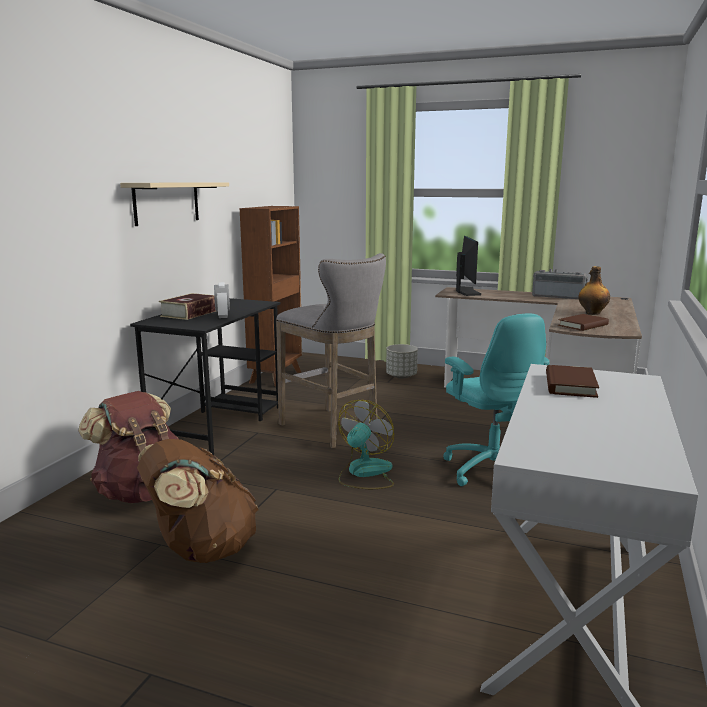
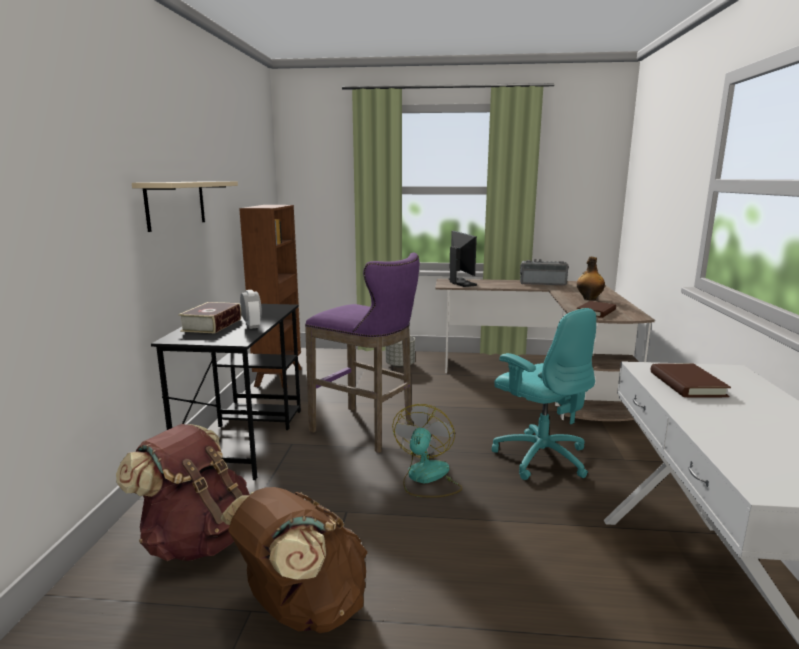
camera: 15 degrees left, 0 degrees up
grey stool [276,253,386,448] -> purple stool [305,252,419,453]

